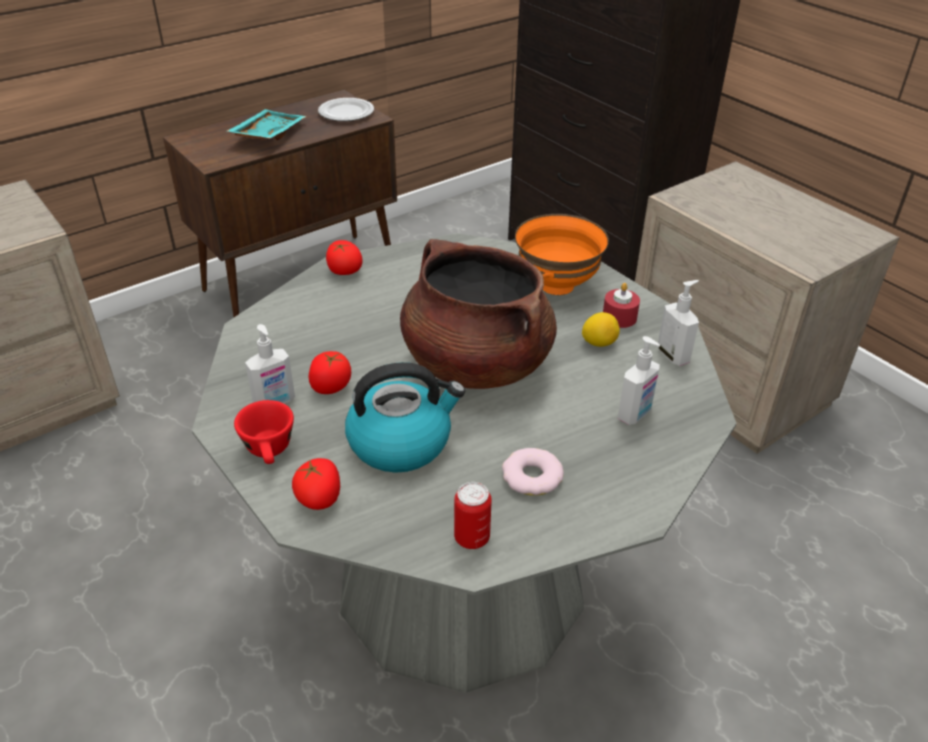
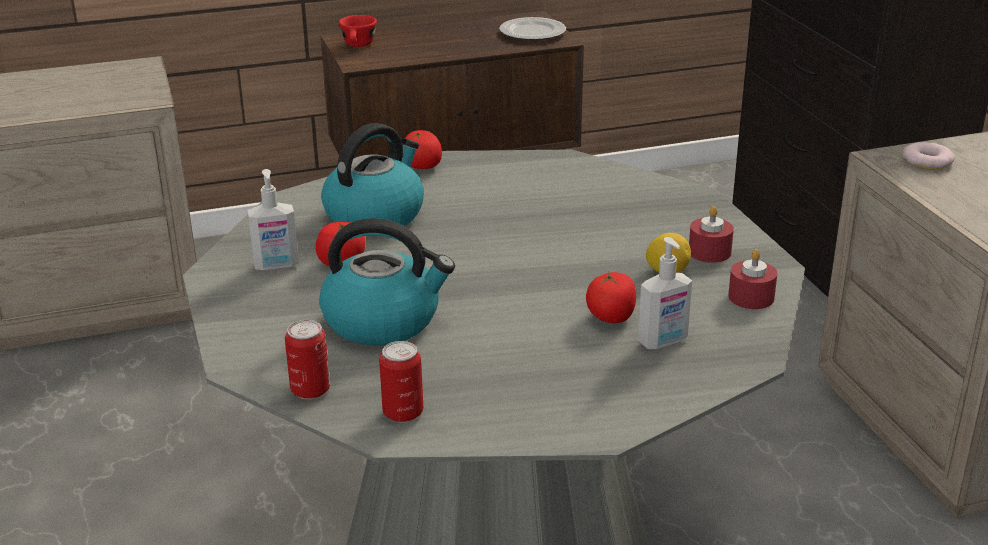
camera: 20 degrees right, 10 degrees down
turquoise tray [227,109,307,140] -> none
red cup [234,400,294,464] -> red cup moved to [339,15,377,47]
tomato [292,458,340,510] -> tomato moved to [586,272,636,323]
brown cooking pot [400,239,557,389] -> none
donut [502,448,564,496] -> donut moved to [903,142,955,169]
orange bowl [515,214,609,295] -> none
soap dispenser [658,280,699,366] -> red candle [728,249,777,309]
none -> can [285,320,330,399]
none -> kettle [321,123,424,226]

